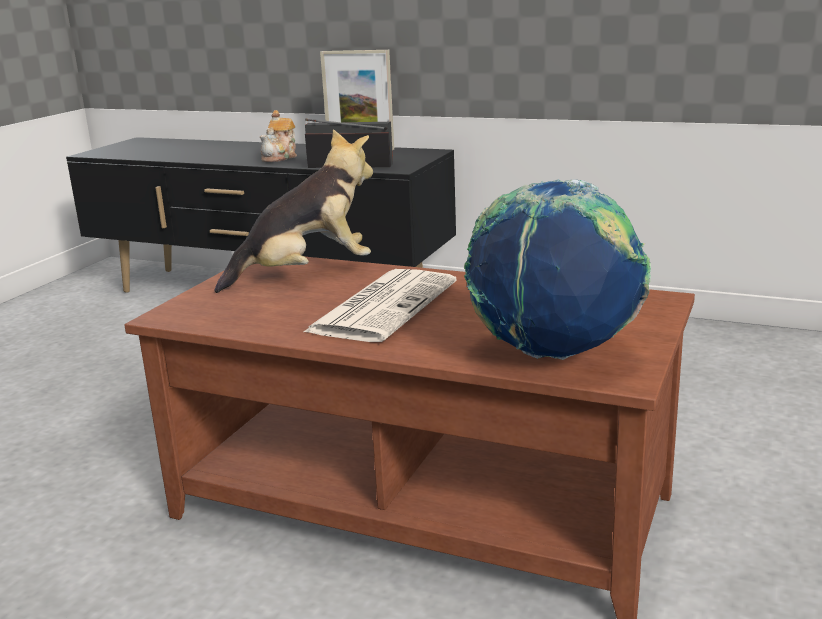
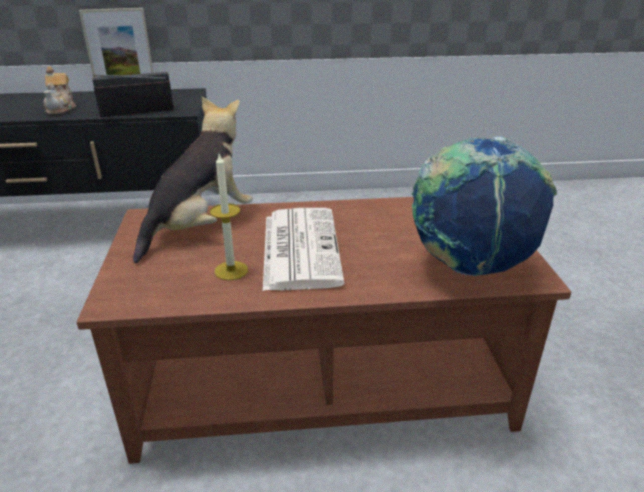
camera: 30 degrees left, 10 degrees up
none -> candle [210,154,248,280]

